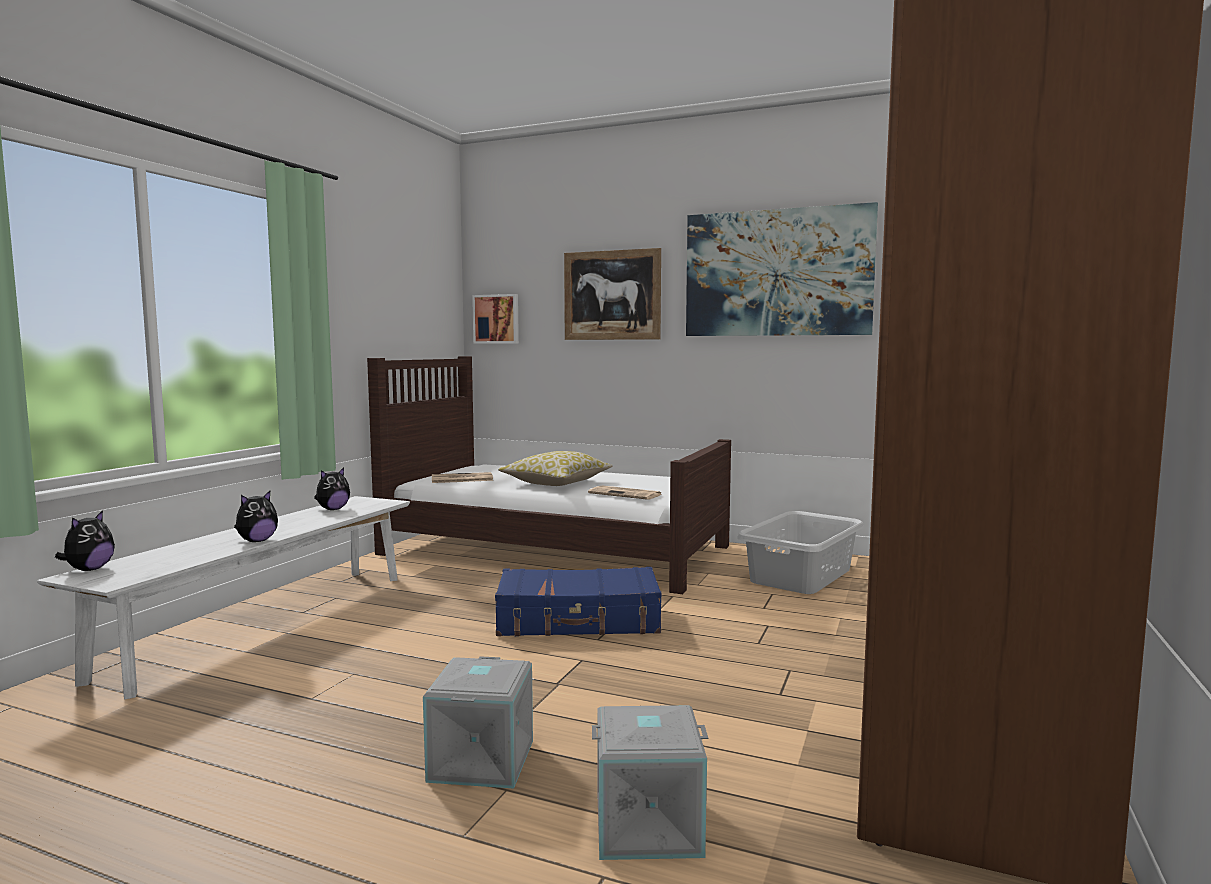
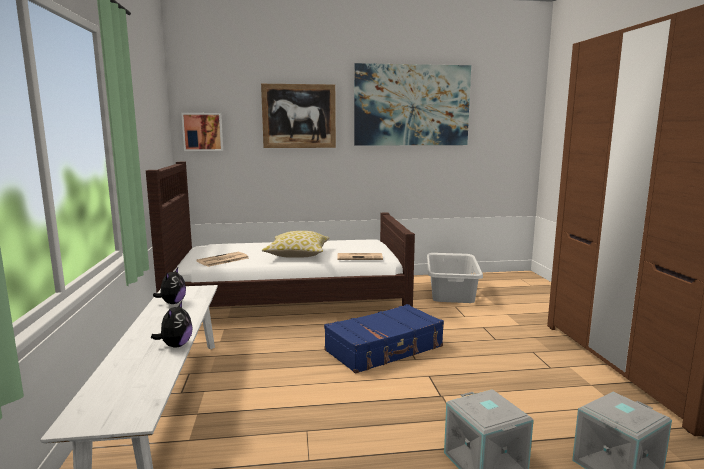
camera: 30 degrees left, 5 degrees up
plush toy [55,510,115,571] -> none

